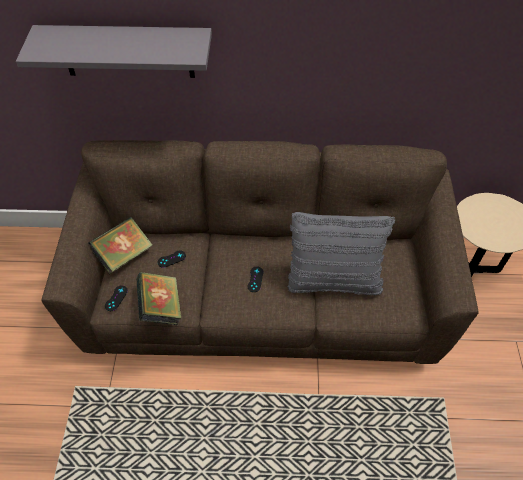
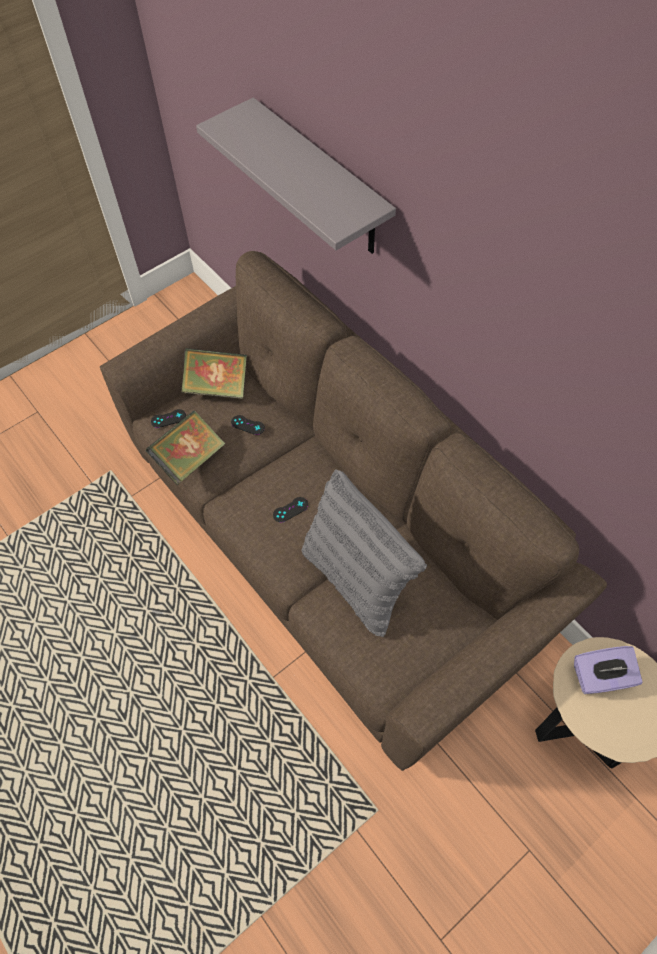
camera: 50 degrees right, 5 degrees up
none -> purple tissue box [574,646,643,694]

